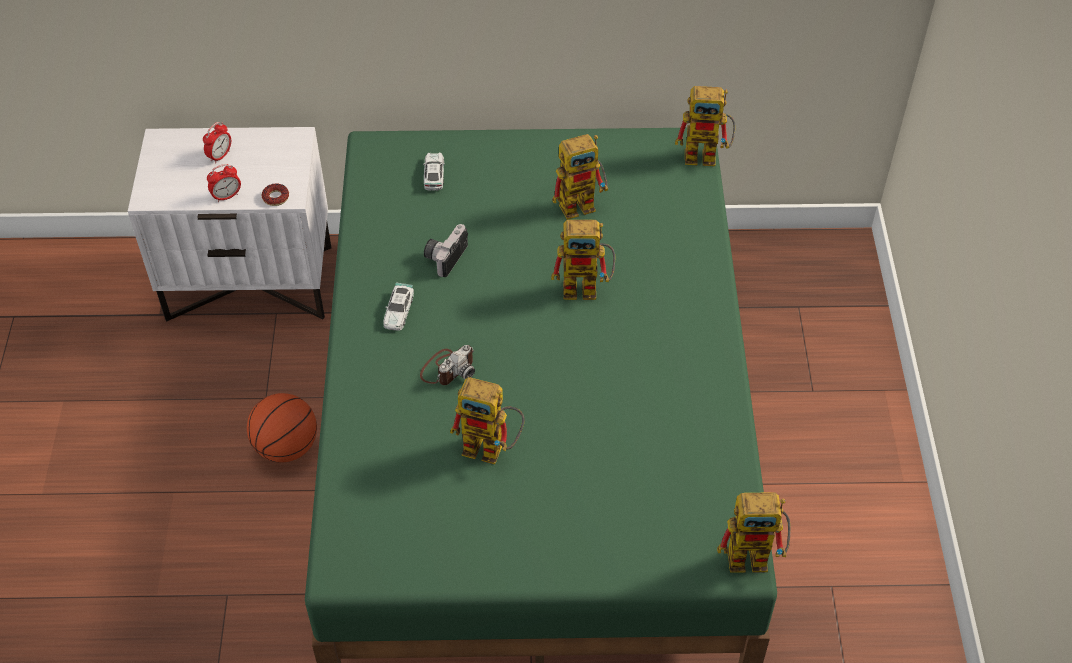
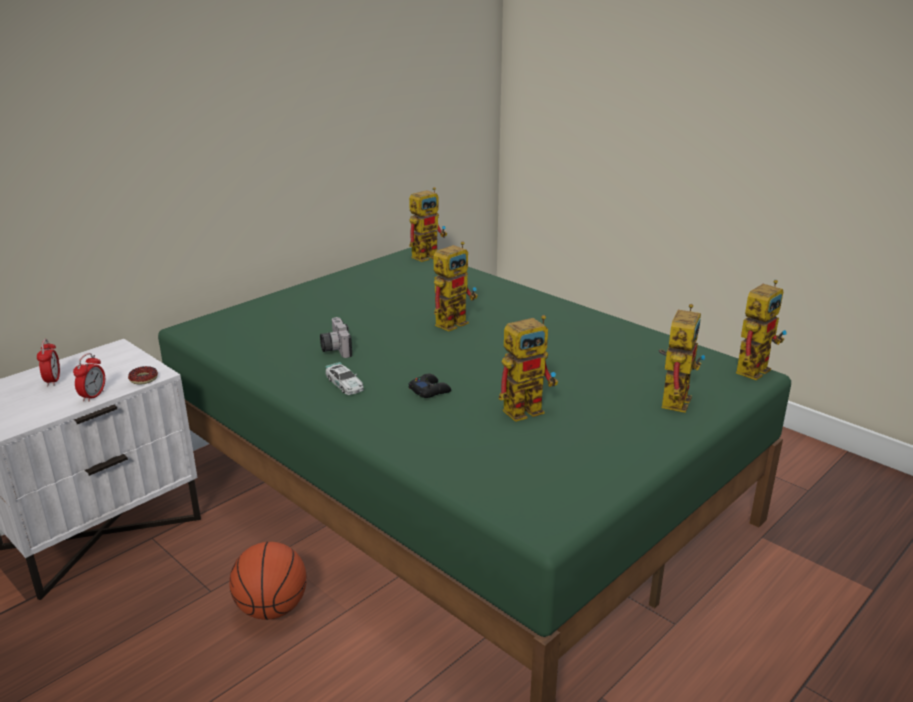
camera: 45 degrees left, 25 degrees down
camera [420,345,475,385] -> black game controller [409,374,451,398]
toy car [423,153,445,191] -> none
toy robot [552,134,608,220] -> toy robot moved to [659,304,705,413]

